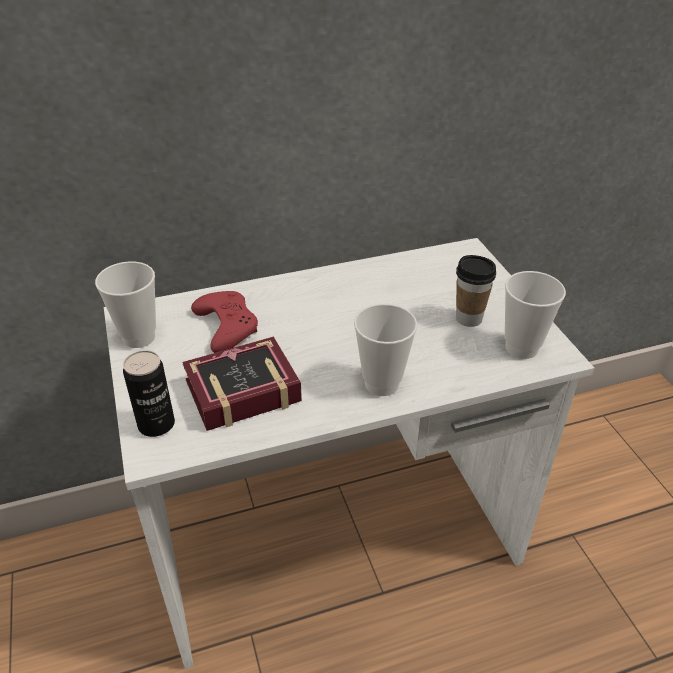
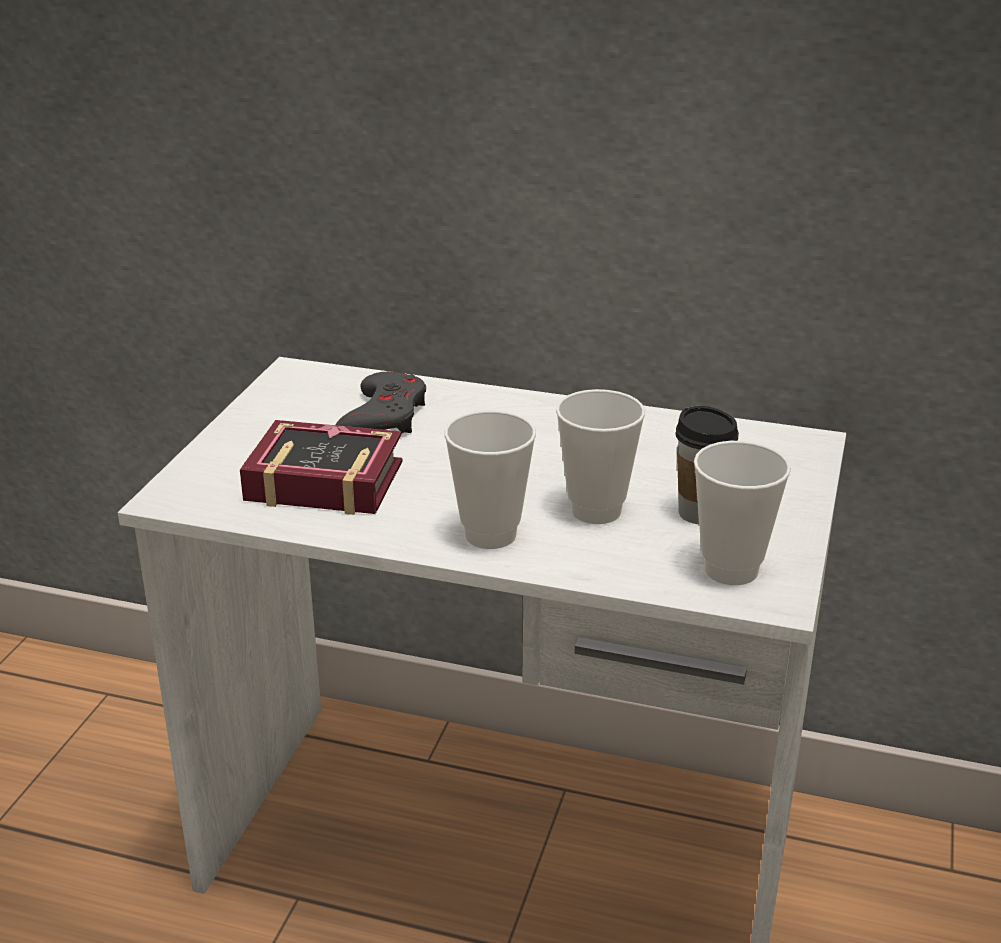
camera: 35 degrees right, 10 degrees down
cup [95,261,156,348] -> cup moved to [556,389,645,524]
can [123,350,175,437] -> none
red game controller [191,291,258,353] -> grey game controller [336,372,426,433]

